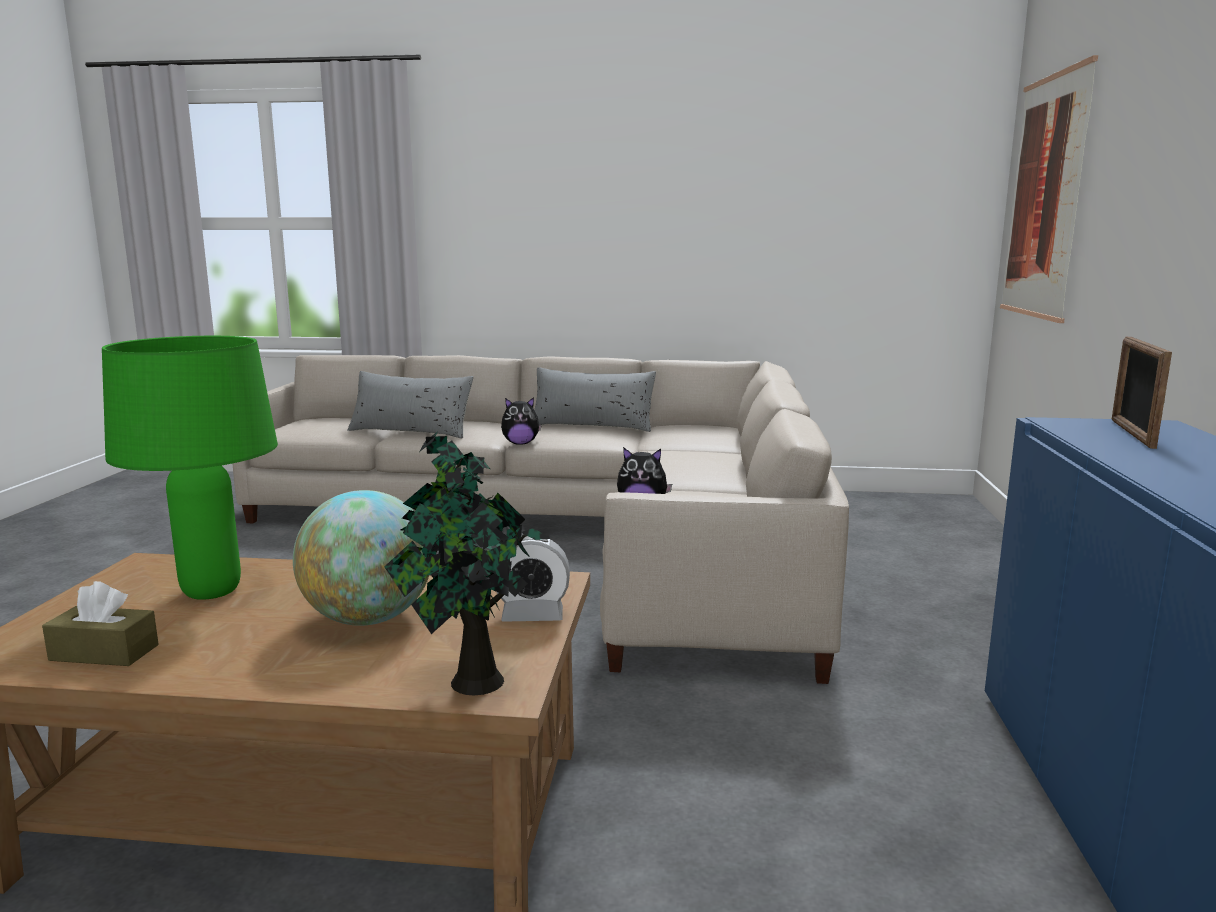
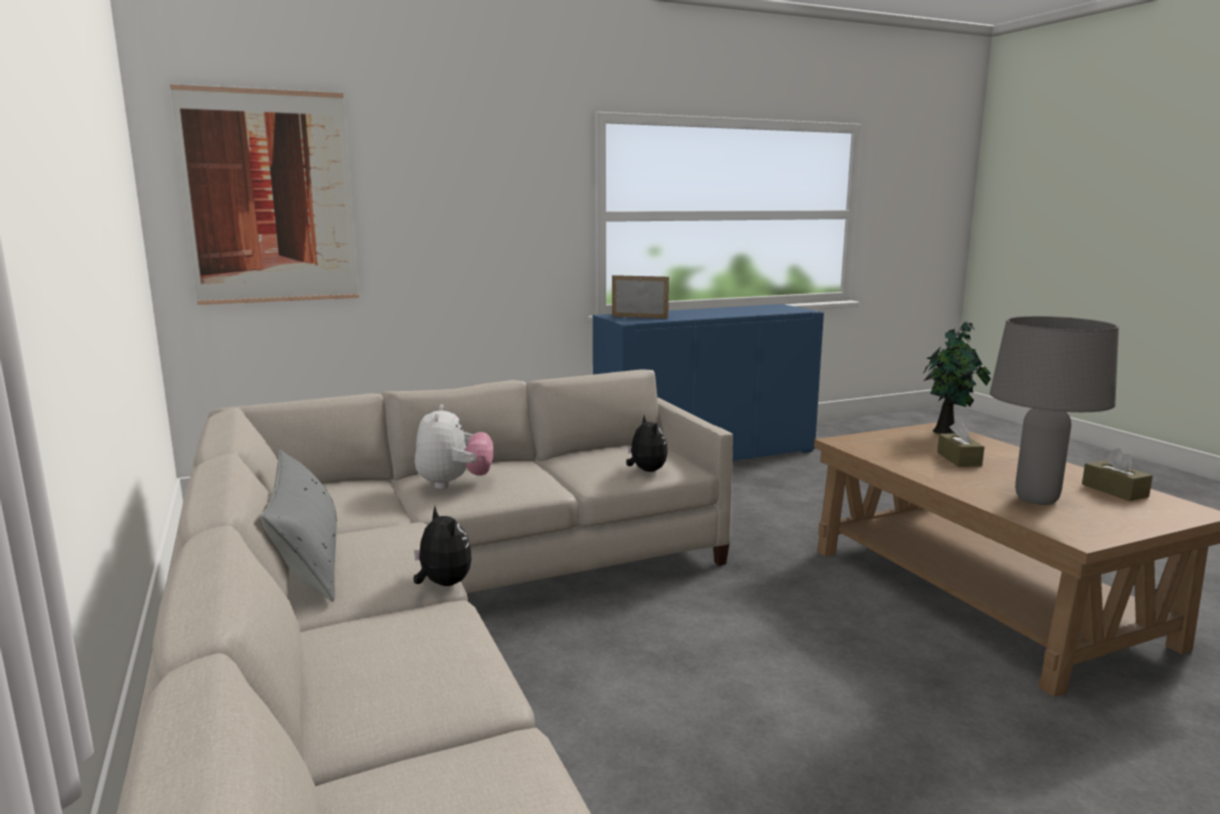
camera: 120 degrees left, 0 degrees up
green table lamp [102,336,278,600] -> grey table lamp [990,316,1119,505]
globe [293,490,429,626] -> brown tissue box [937,421,984,467]
grey pillow [347,371,474,439] -> none
alarm clock [497,536,570,622] -> none
picture frame [1112,337,1172,449] -> picture frame turned 150 degrees counterclockwise [612,275,669,319]
none -> plush toy [415,404,493,489]

